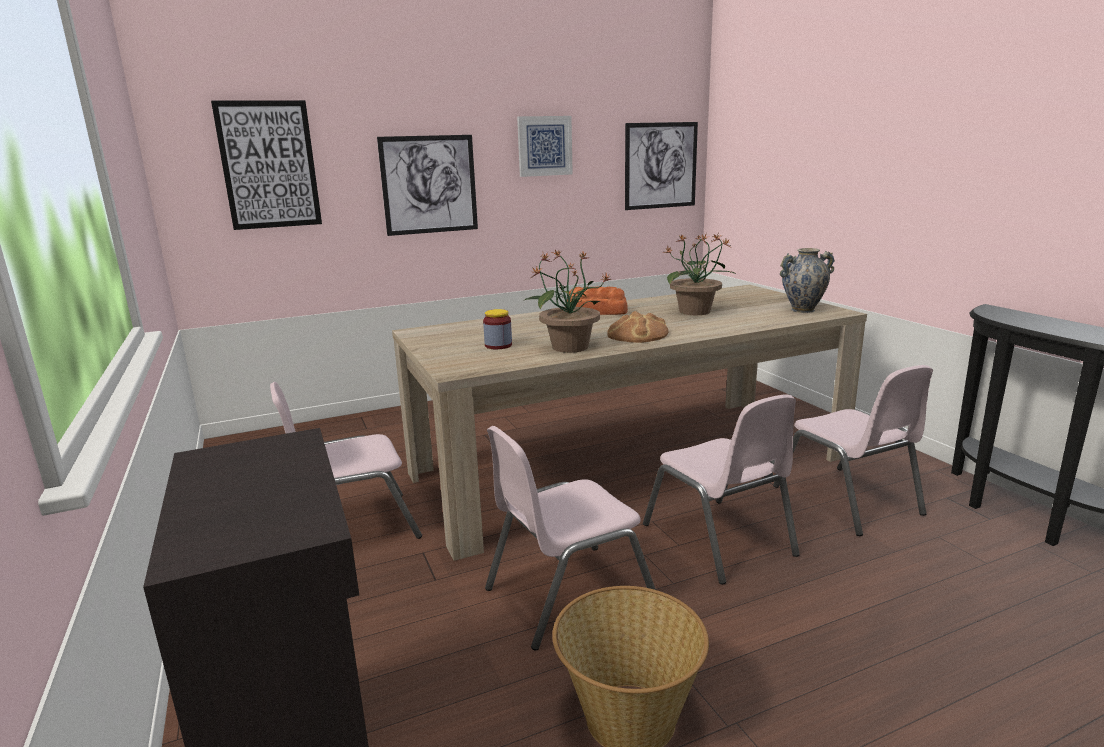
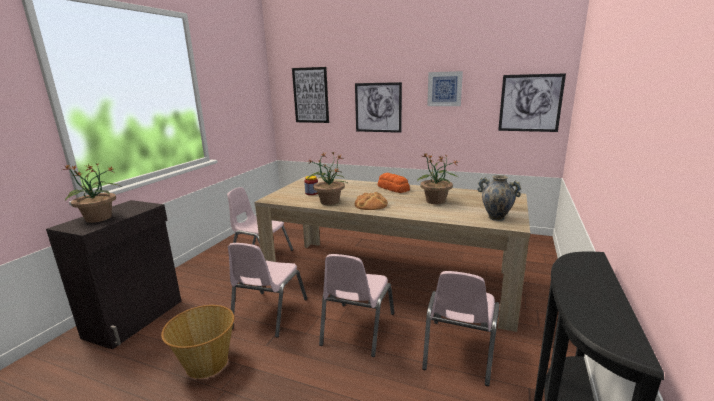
camera: 45 degrees right, 0 degrees up
pink chair [485,426,656,651] -> pink chair turned 90 degrees counterclockwise [228,243,307,338]
none -> potted plant [63,164,120,223]

